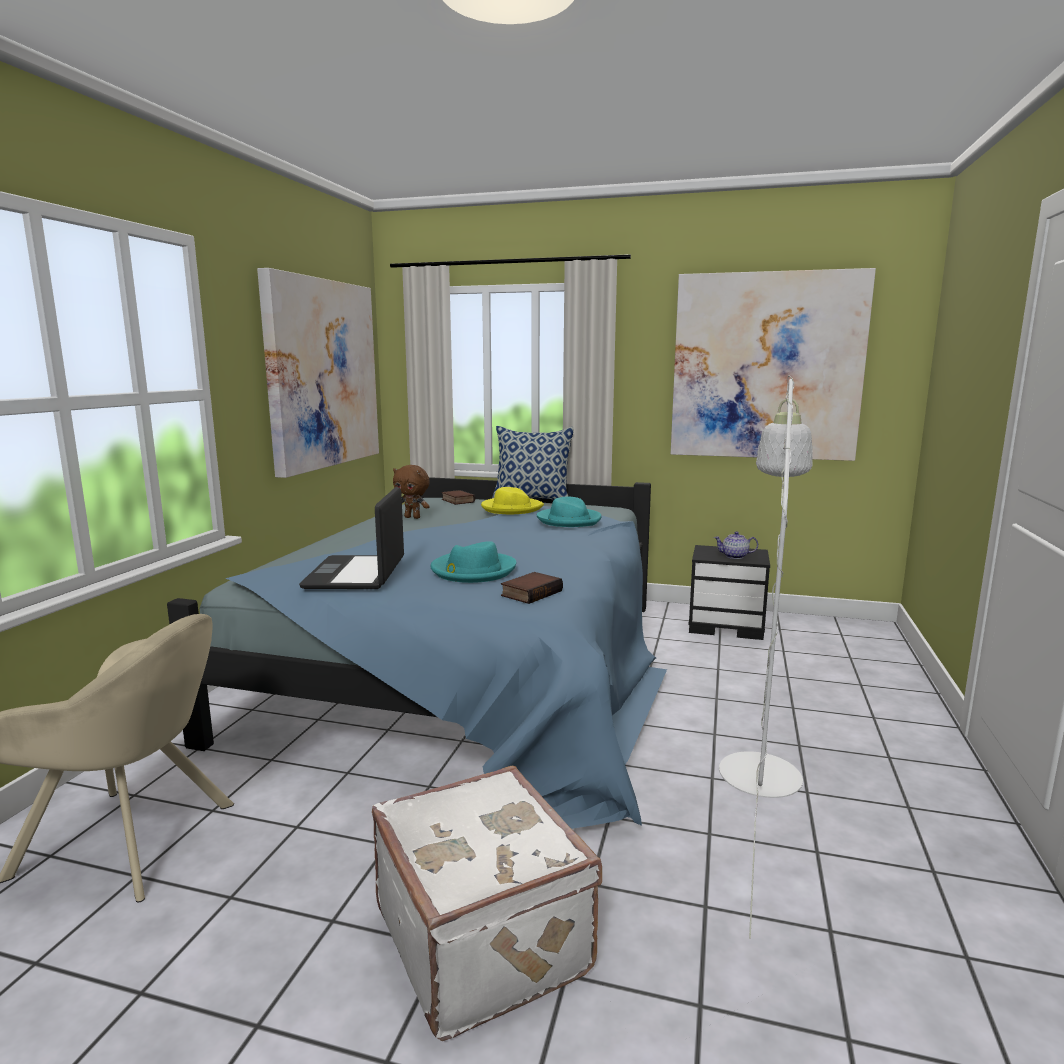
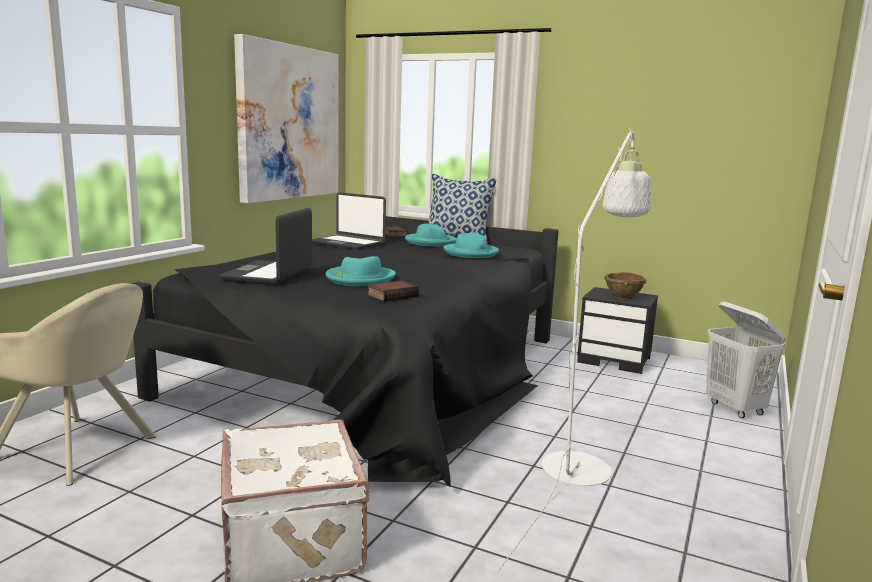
camera: 10 degrees right, 0 degrees up
blue bed [167,477,667,829] -> black bed [130,216,559,487]
brown plush toy [393,465,430,519] -> laptop [312,192,386,249]
yellow hat [481,487,544,514] -> turquoise hat [405,224,457,246]
picture [671,268,876,461] -> none
teapot [714,531,758,559] -> brown bowl [604,272,646,300]
none -> white laundry basket [706,302,786,418]

